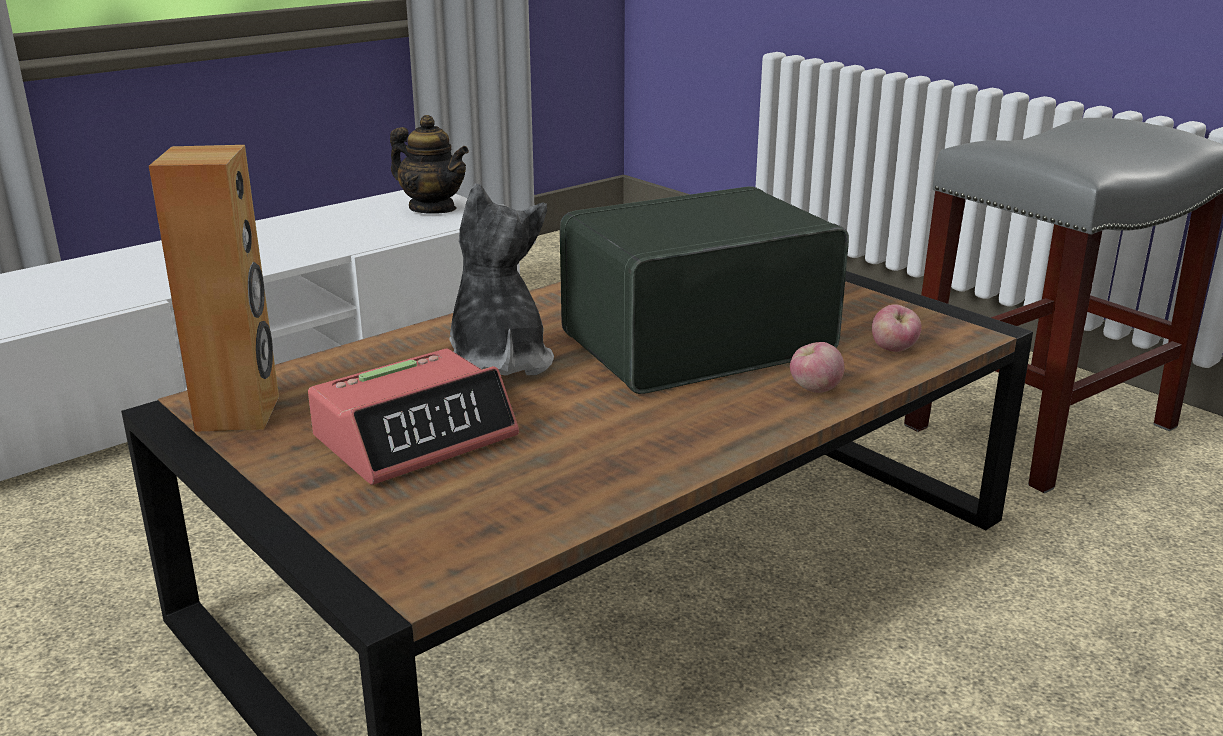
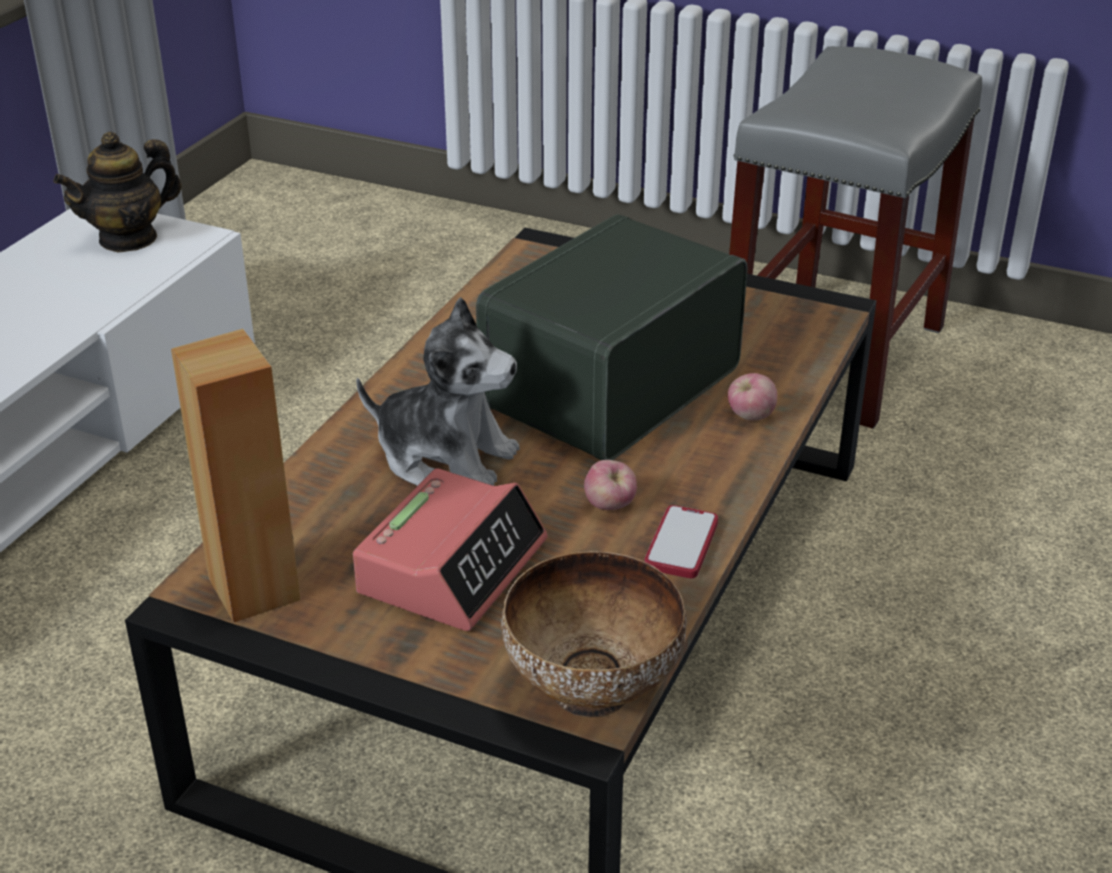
camera: 25 degrees left, 10 degrees up
teapot [390,115,469,214] -> teapot turned 135 degrees clockwise [53,132,182,252]
plush toy [449,184,554,375] -> plush toy turned 150 degrees clockwise [356,297,520,486]
apple [872,304,922,352] -> apple moved to [584,460,637,510]
none -> bowl [501,551,687,717]
none -> phone [644,505,718,578]

